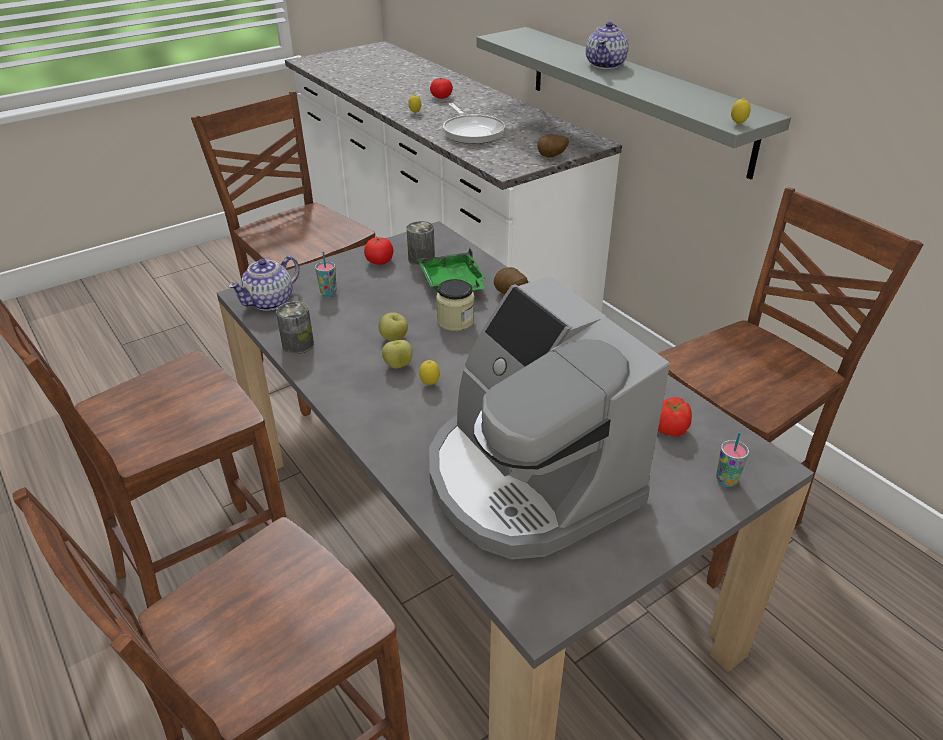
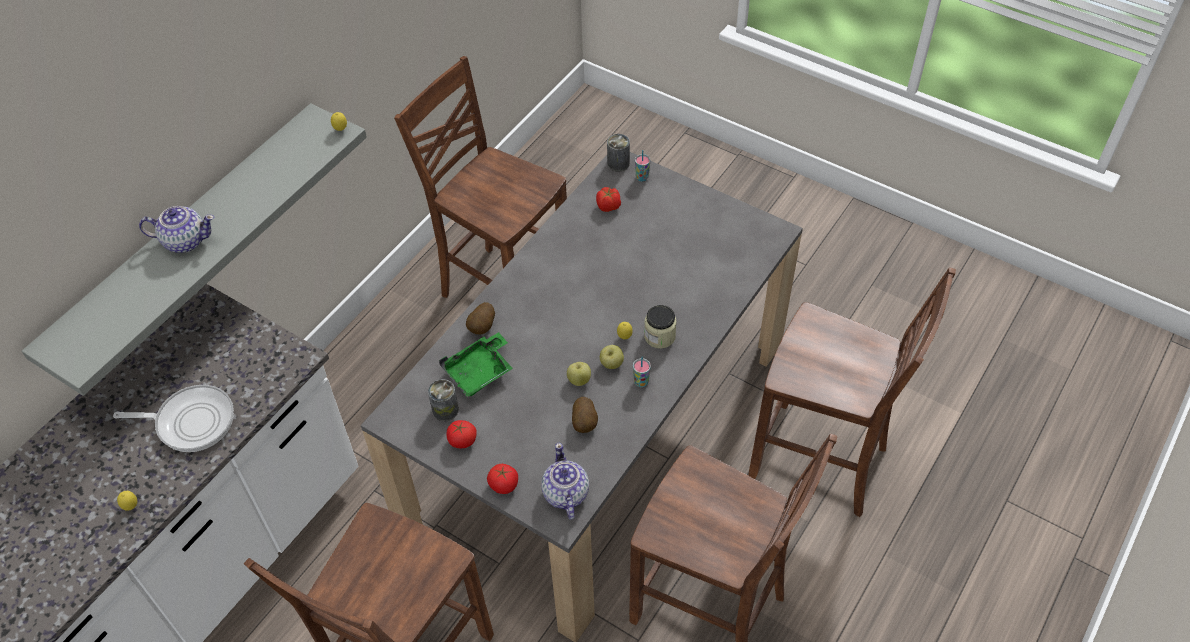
camera: 110 degrees left, 15 degrees up
teapot [228,256,300,311] -> teapot turned 120 degrees counterclockwise [541,443,589,520]
can [276,301,314,354] -> can moved to [607,134,630,172]
cup [315,252,337,297] -> cup moved to [633,357,651,387]
coffee machine [429,276,670,560] -> none
tomato [430,78,453,99] -> tomato moved to [487,464,518,494]
jar [436,279,474,331] -> jar moved to [644,305,677,349]
frying pan [443,103,505,144] -> frying pan turned 45 degrees clockwise [113,385,234,452]
potato [537,134,569,158] -> potato moved to [572,397,598,433]

